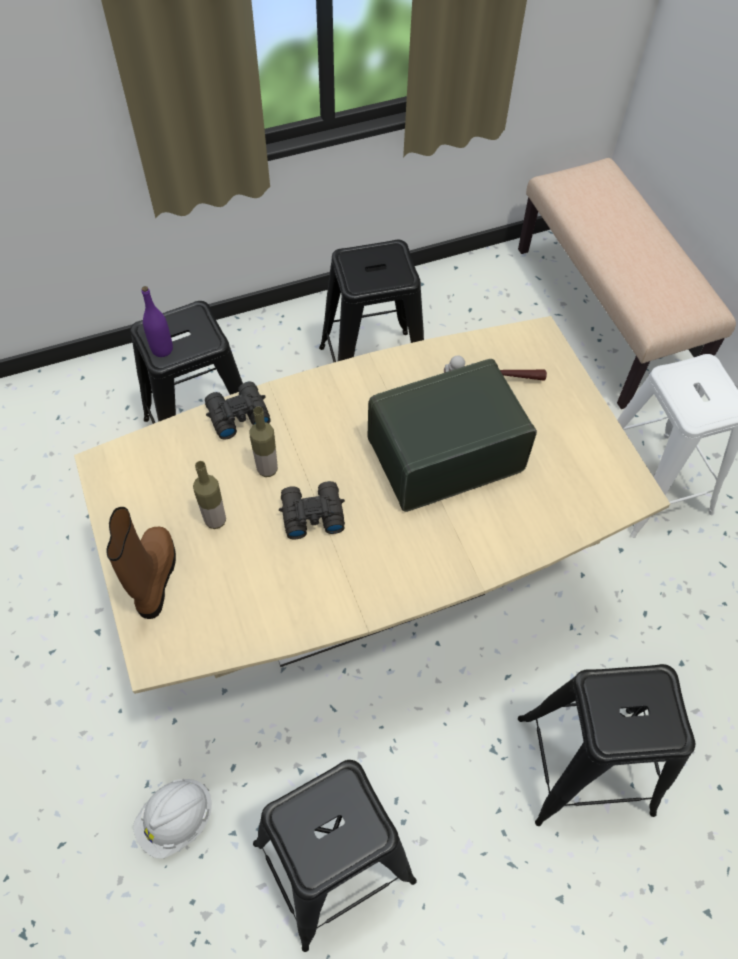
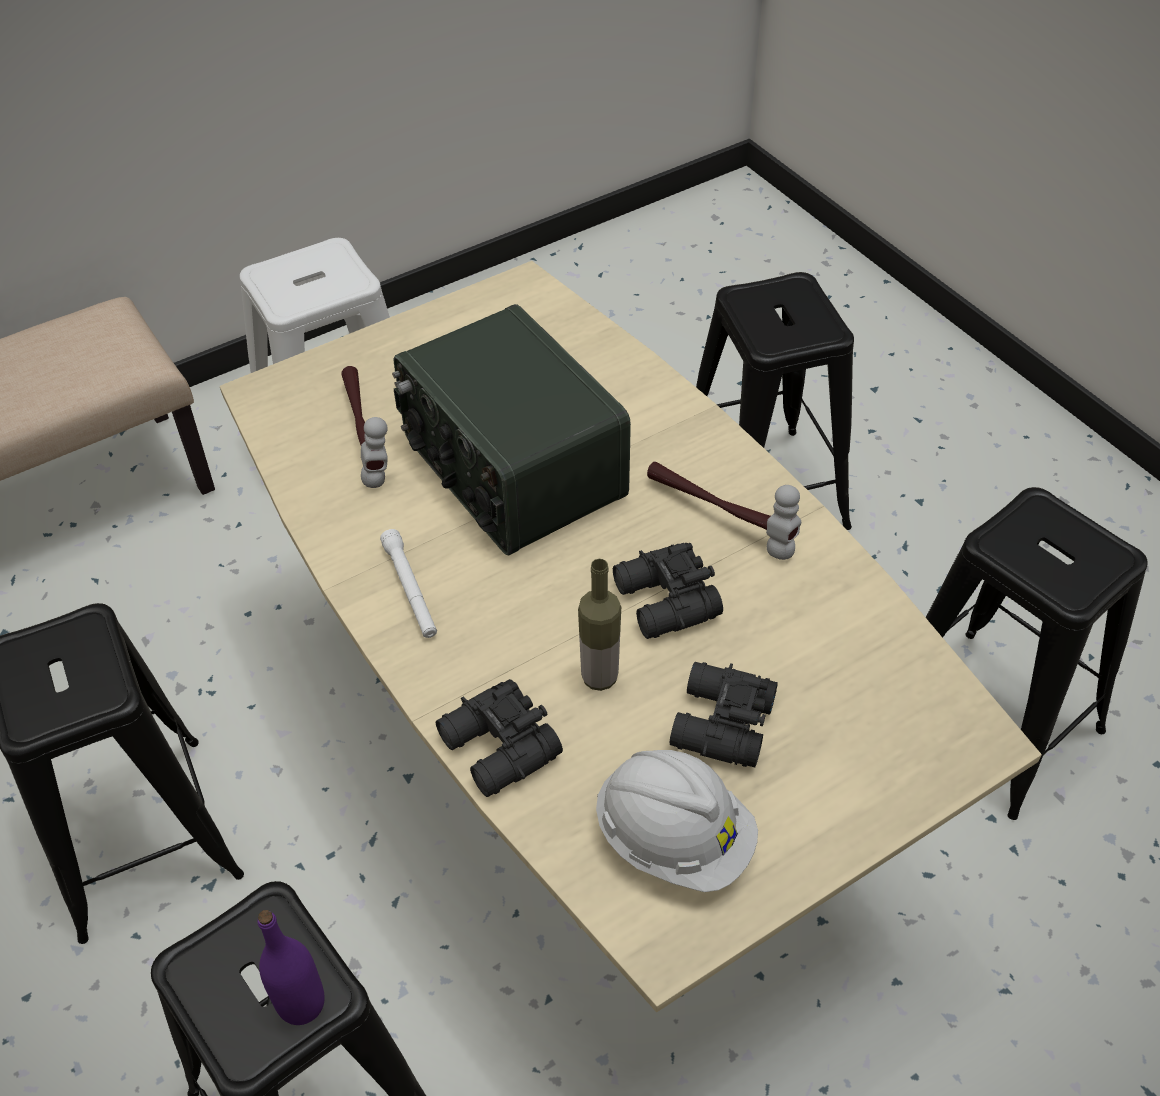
camera: 100 degrees left, 10 degrees down
brown boot [106,507,176,619] -> none
white hard hat [133,779,212,859] -> white hard hat moved to [596,750,758,892]
bottle [193,461,226,529] -> black binoculars [670,662,778,767]
none -> white flashlight [380,529,437,638]
none -> hammer [647,462,801,560]

